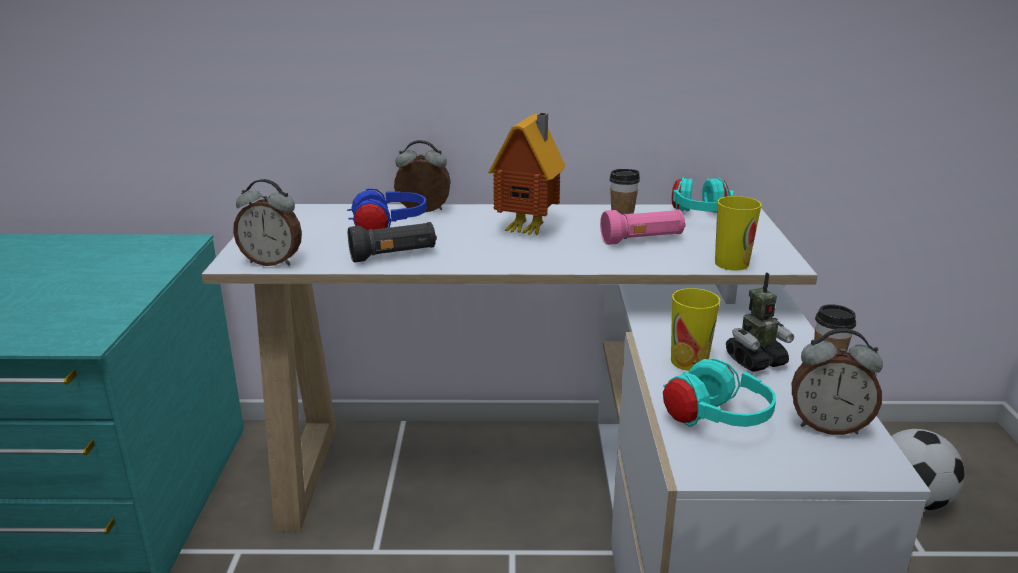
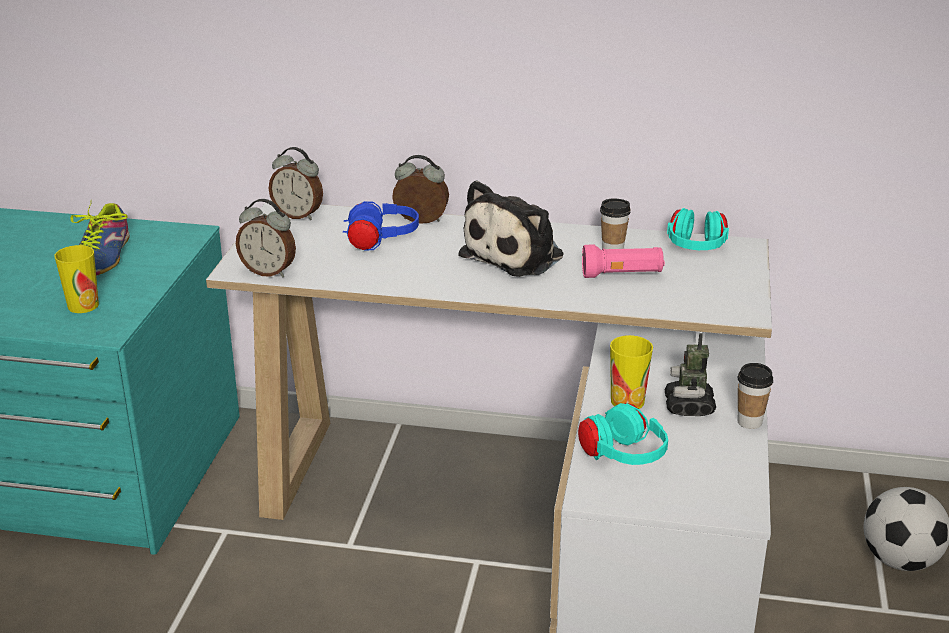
camera: 10 degrees right, 5 degrees up
black flashlight [348,222,437,262] -> none
toy house [488,113,565,236] -> plush toy [459,180,564,277]
cup [715,196,762,271] -> cup moved to [54,245,99,313]
toy robot [726,273,794,372] -> toy robot turned 105 degrees clockwise [665,333,716,416]
alarm clock [792,328,883,435] -> alarm clock moved to [269,147,323,220]
none -> shoe [71,200,130,276]

